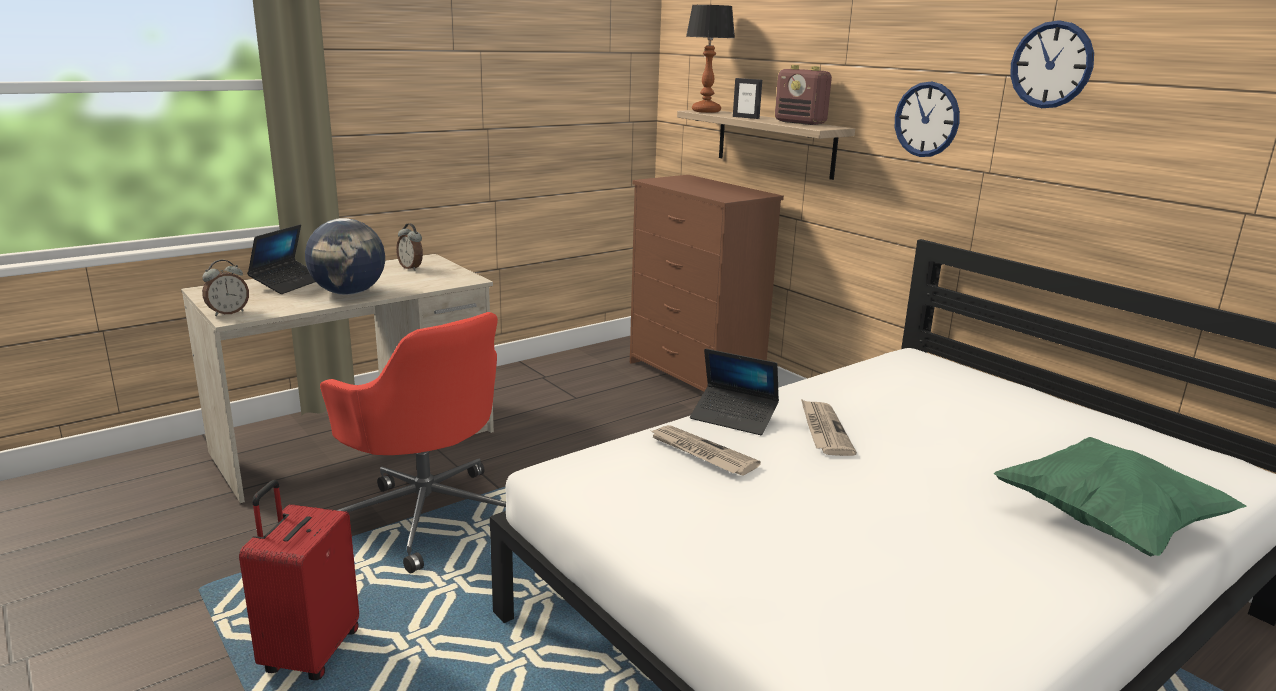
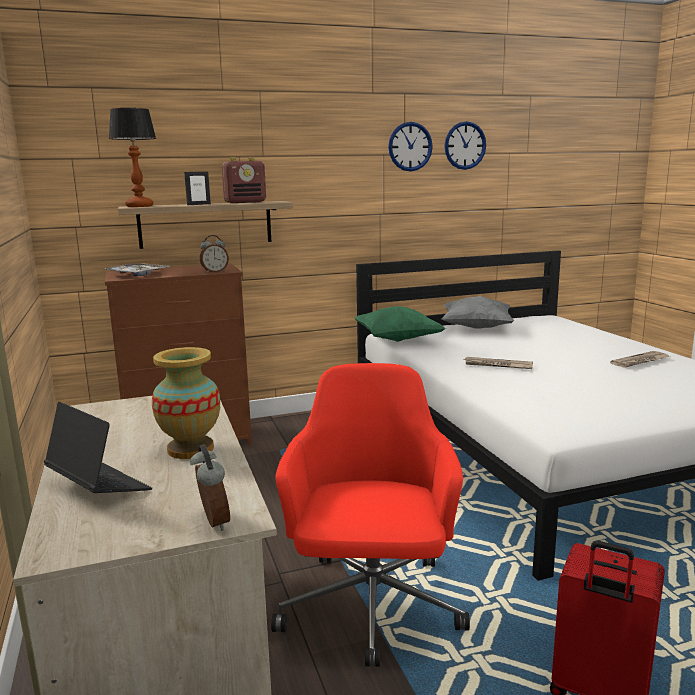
camera: 70 degrees left, 5 degrees down
globe [305,218,385,295] -> vase [152,347,220,459]
red office chair [320,312,506,574] -> red office chair turned 60 degrees counterclockwise [271,363,470,667]
alarm clock [396,223,423,271] -> alarm clock moved to [200,235,229,273]
newspaper [649,425,761,476] -> newspaper moved to [610,351,671,368]
laptop [690,349,779,435] -> none
wall clock [895,82,960,157] -> wall clock moved to [444,121,486,170]
green pillow [994,437,1246,556] -> green pillow moved to [354,306,446,342]
none -> tray [105,263,170,276]
none -> grey pillow [442,295,514,328]

